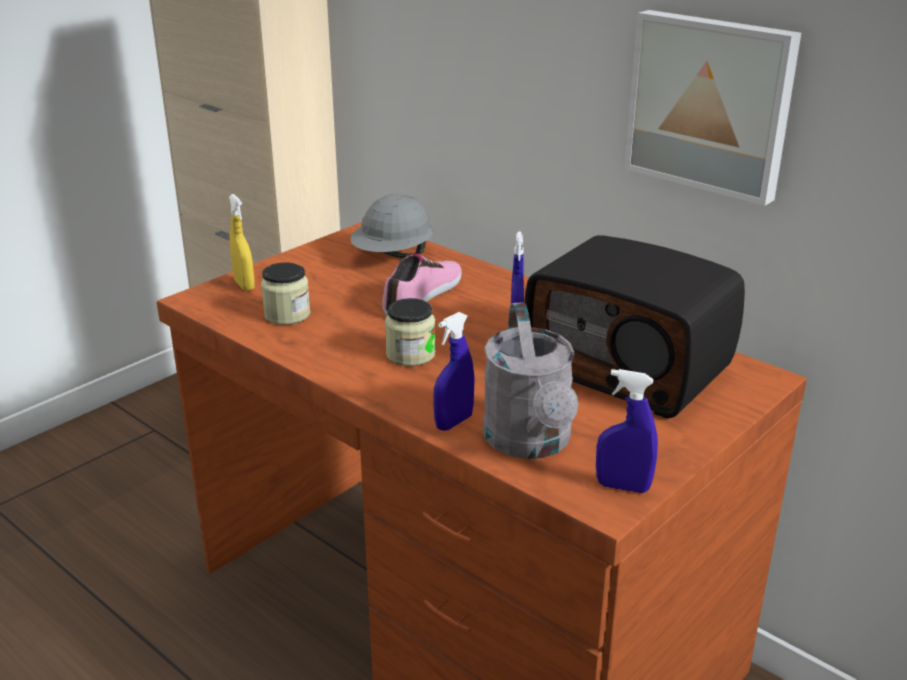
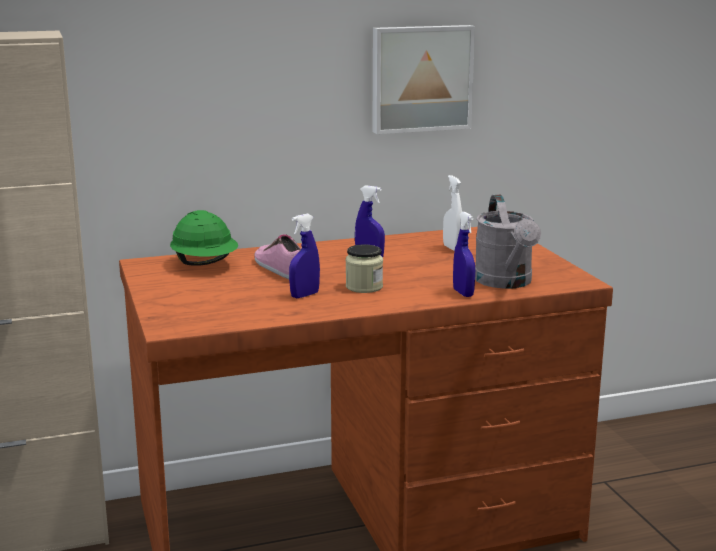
camera: 60 degrees left, 10 degrees down
yellow spray bottle [229,194,255,291] -> none
jar [261,262,310,325] -> none
grey hard hat [350,193,434,258] -> green hard hat [170,210,238,266]
grey watering can [483,302,579,459] -> grey watering can turned 60 degrees clockwise [475,195,541,289]
radio [524,235,745,418] -> white spray bottle [443,175,462,251]
blue spray bottle [596,369,658,493] -> blue spray bottle moved to [289,214,320,298]

